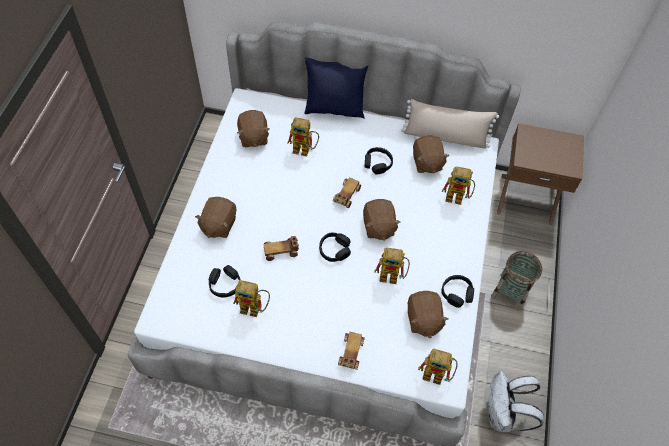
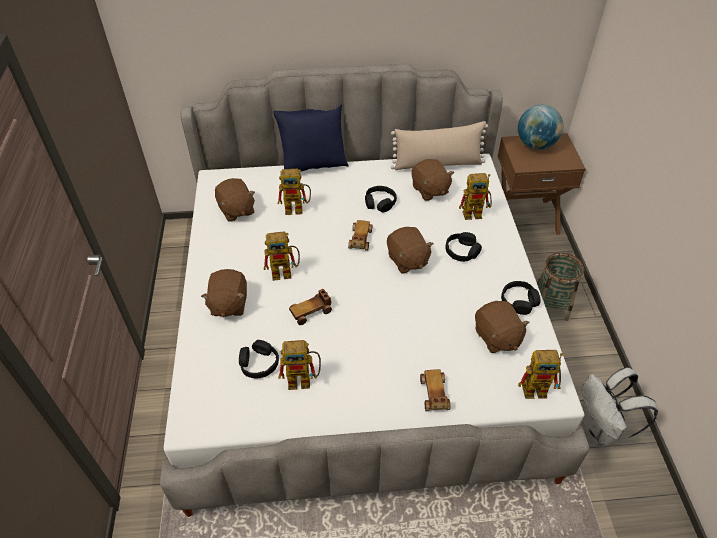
camera: 15 degrees left, 10 degrees down
black headphones [319,233,351,262] -> black headphones moved to [446,232,482,262]
toy robot [374,248,410,284] -> toy robot moved to [264,231,300,281]
none -> globe [518,105,563,150]

